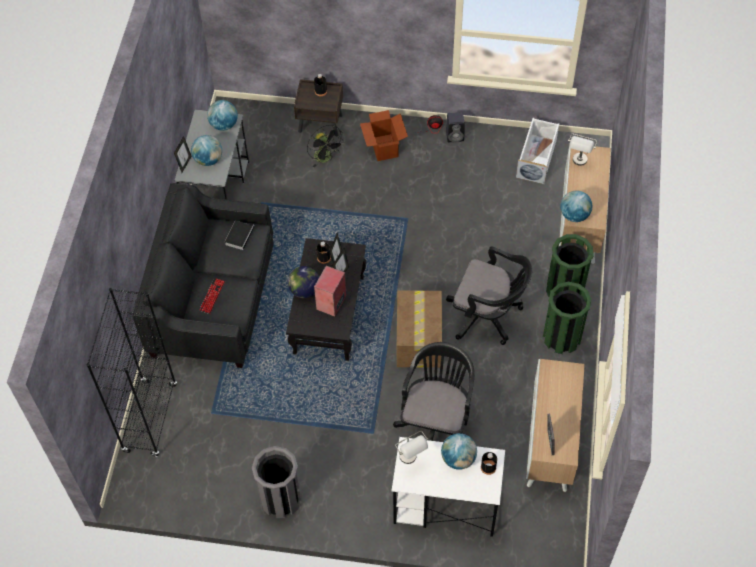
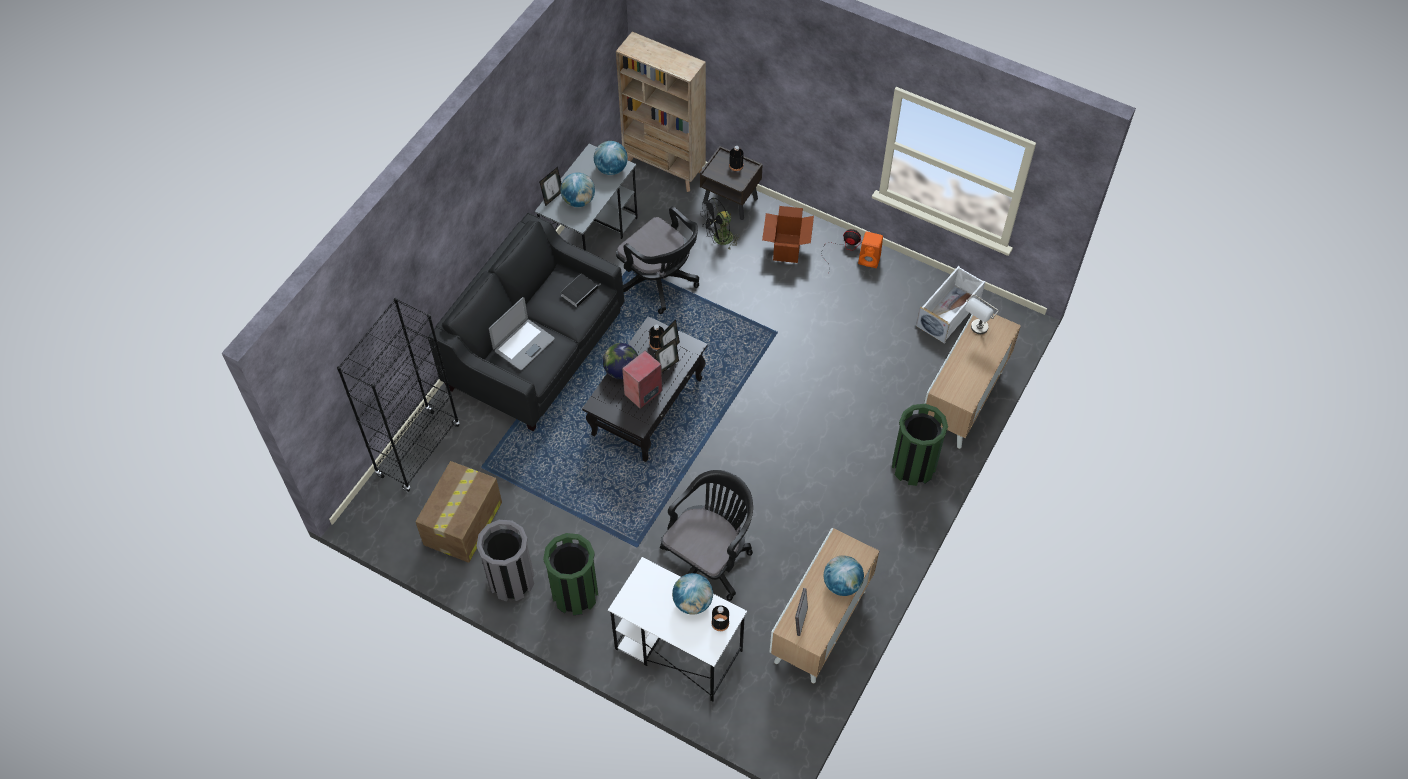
camera: 20 degrees right, 0 degrees up
keyboard [199,278,225,314] -> laptop [489,297,555,370]
black fan [307,125,344,167] -> black fan turned 75 degrees clockwise [700,197,740,249]
grey table lamp [395,431,428,464] -> none
cardboard box [397,290,442,368] -> cardboard box moved to [415,461,502,563]
black speaker [446,112,465,142] -> orange speaker [858,232,883,268]
black office chair [446,246,532,345] -> black office chair moved to [616,206,699,314]
green trash can [543,282,592,354] -> green trash can moved to [543,533,598,615]
globe [560,190,592,222] -> globe moved to [824,555,864,596]
none -> beige bookcase [616,32,706,192]

